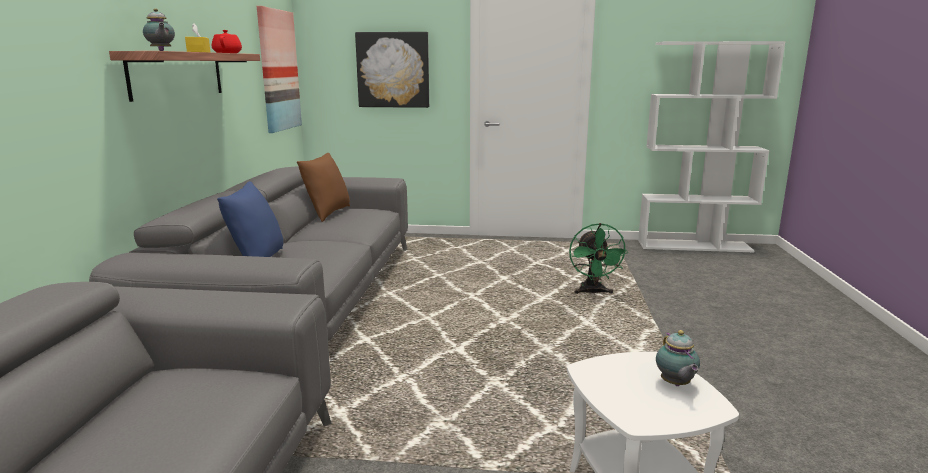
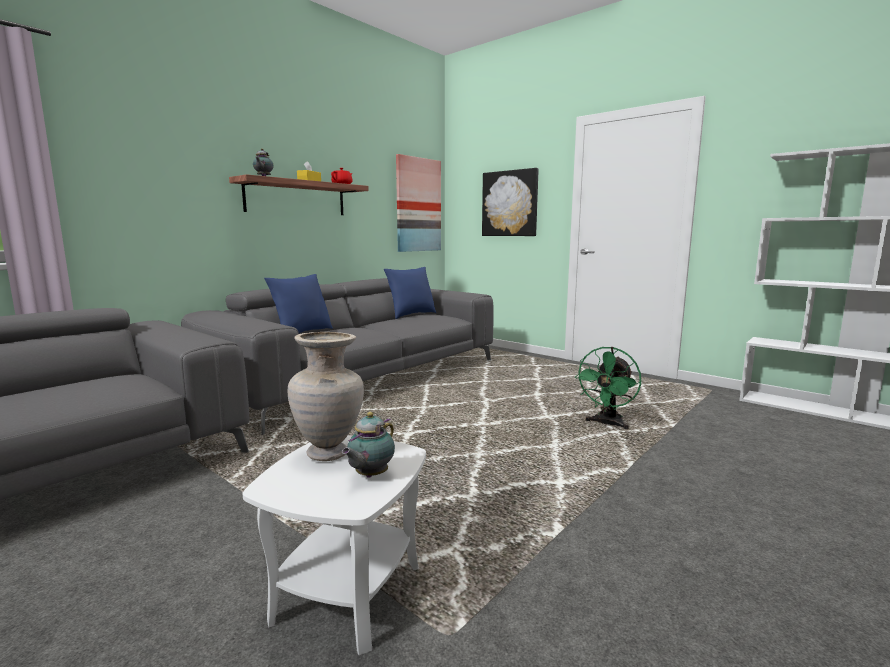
camera: 35 degrees right, 5 degrees down
brown pillow [297,153,350,222] -> blue pillow [384,267,436,319]
none -> beige vase [288,332,364,461]

